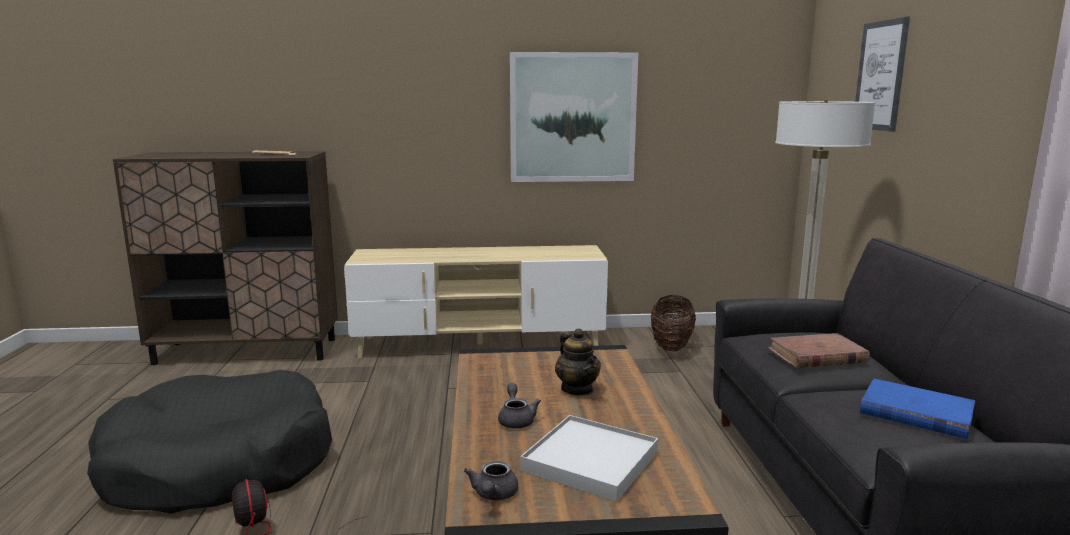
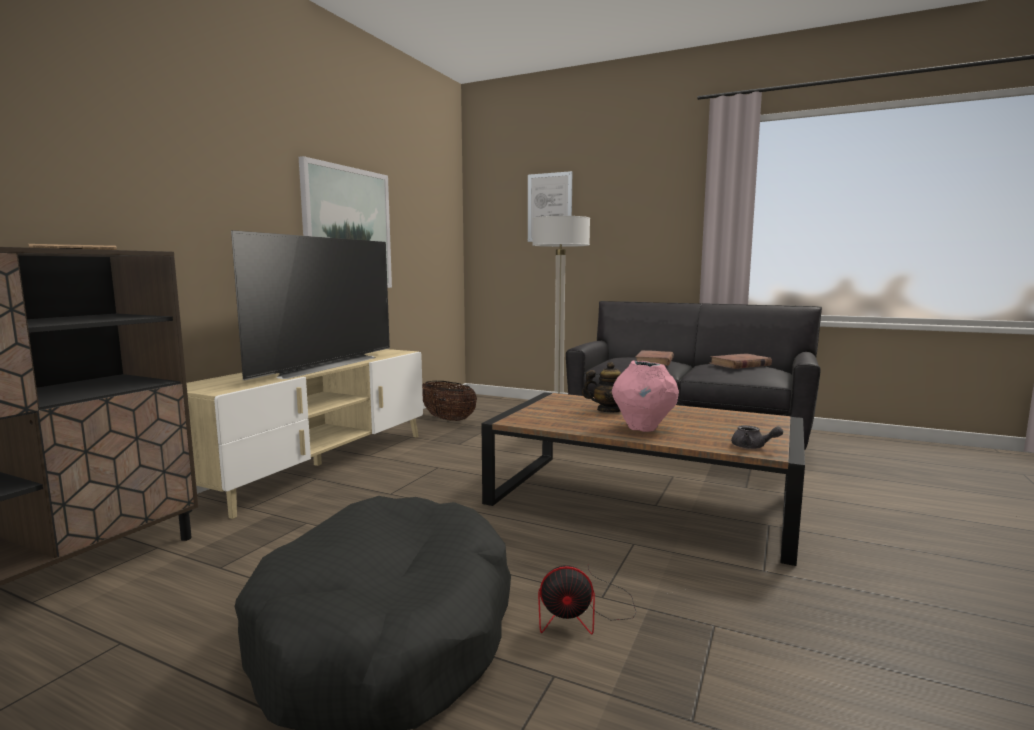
camera: 60 degrees left, 5 degrees down
grey teapot [498,383,541,429] -> pink vase [612,361,679,432]
white tray [520,415,658,502] -> none
blue book [860,379,975,439] -> brown book [709,353,772,369]
none -> television [231,230,390,380]

